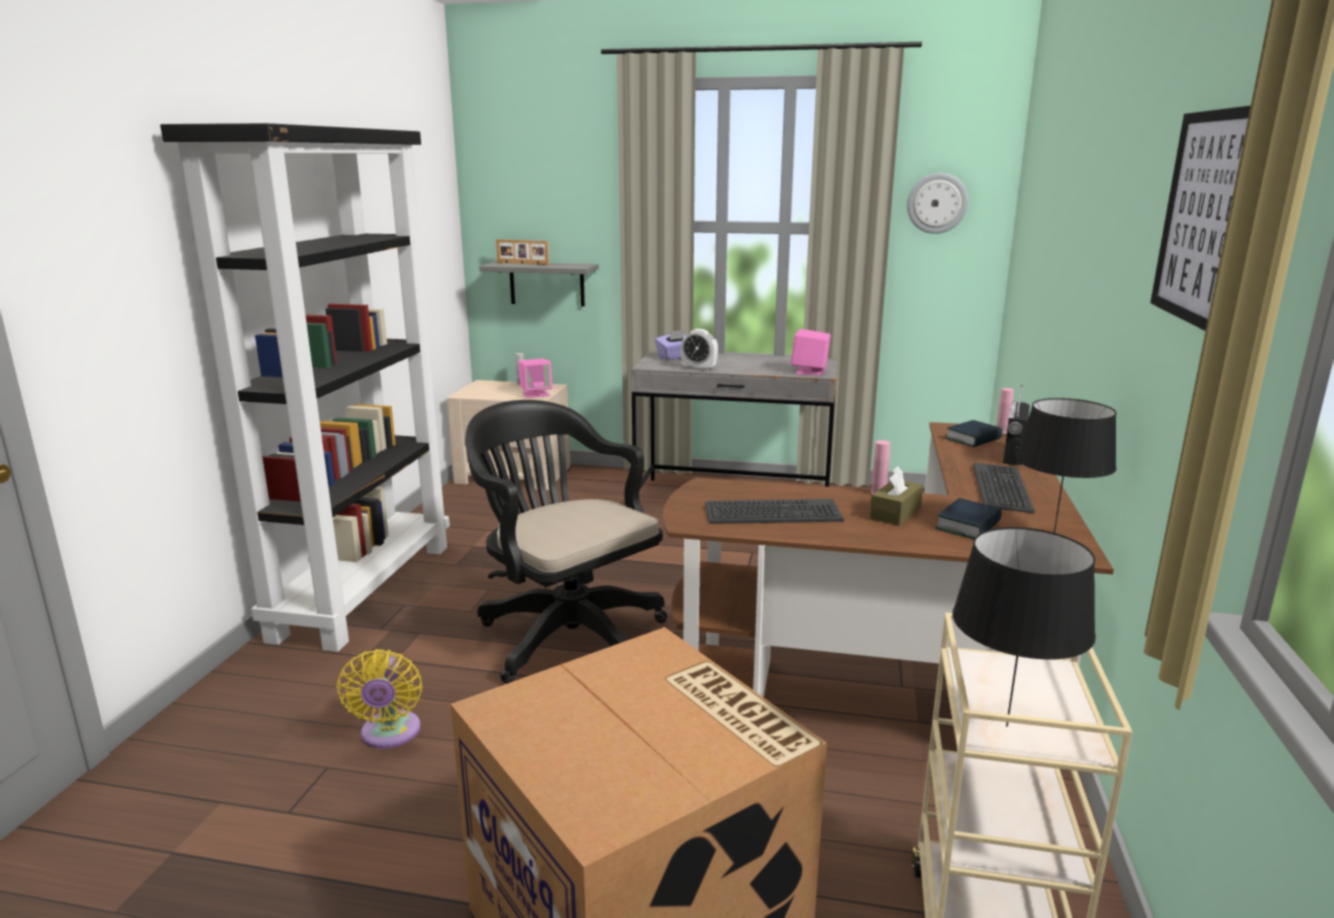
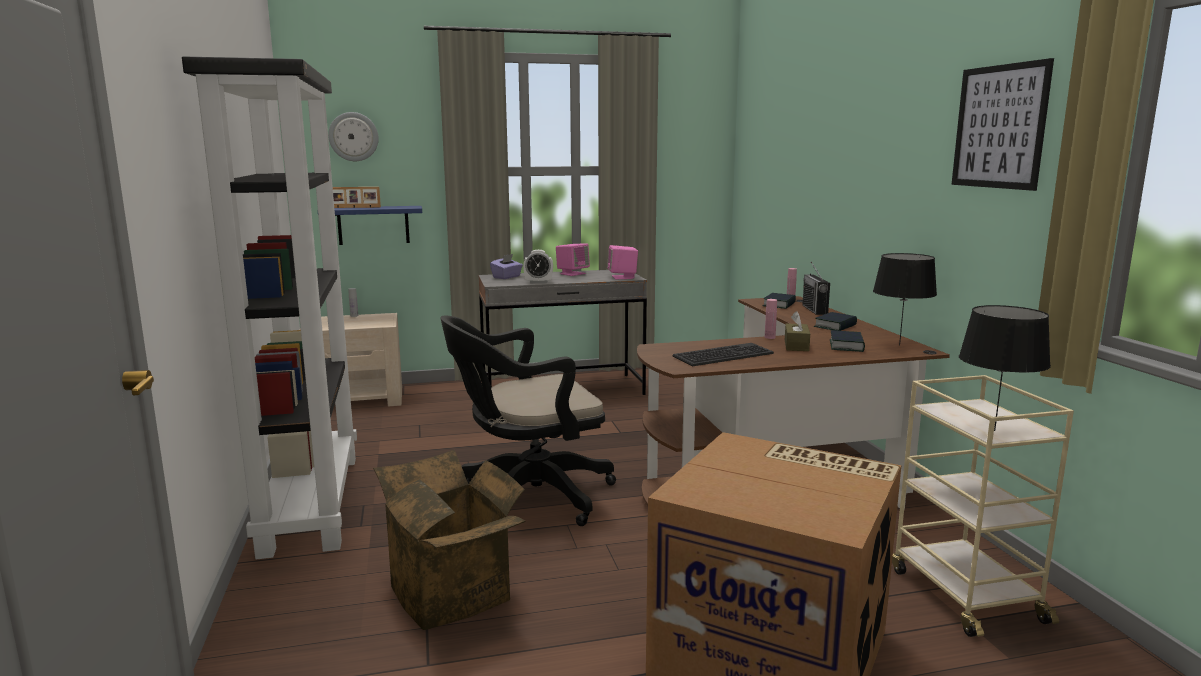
camera: 25 degrees left, 5 degrees down
yellow fan [336,649,423,749] -> cardboard box [373,450,526,630]
black office chair [465,400,667,684] -> black office chair turned 45 degrees counterclockwise [440,316,616,526]
grey shelf [479,261,599,306] -> blue shelf [334,206,422,245]
pink speaker [518,358,553,398] -> pink speaker moved to [556,243,590,276]
wall clock [907,173,968,234] -> wall clock moved to [328,112,379,161]
keyboard [973,463,1034,513] -> book [814,312,857,331]

